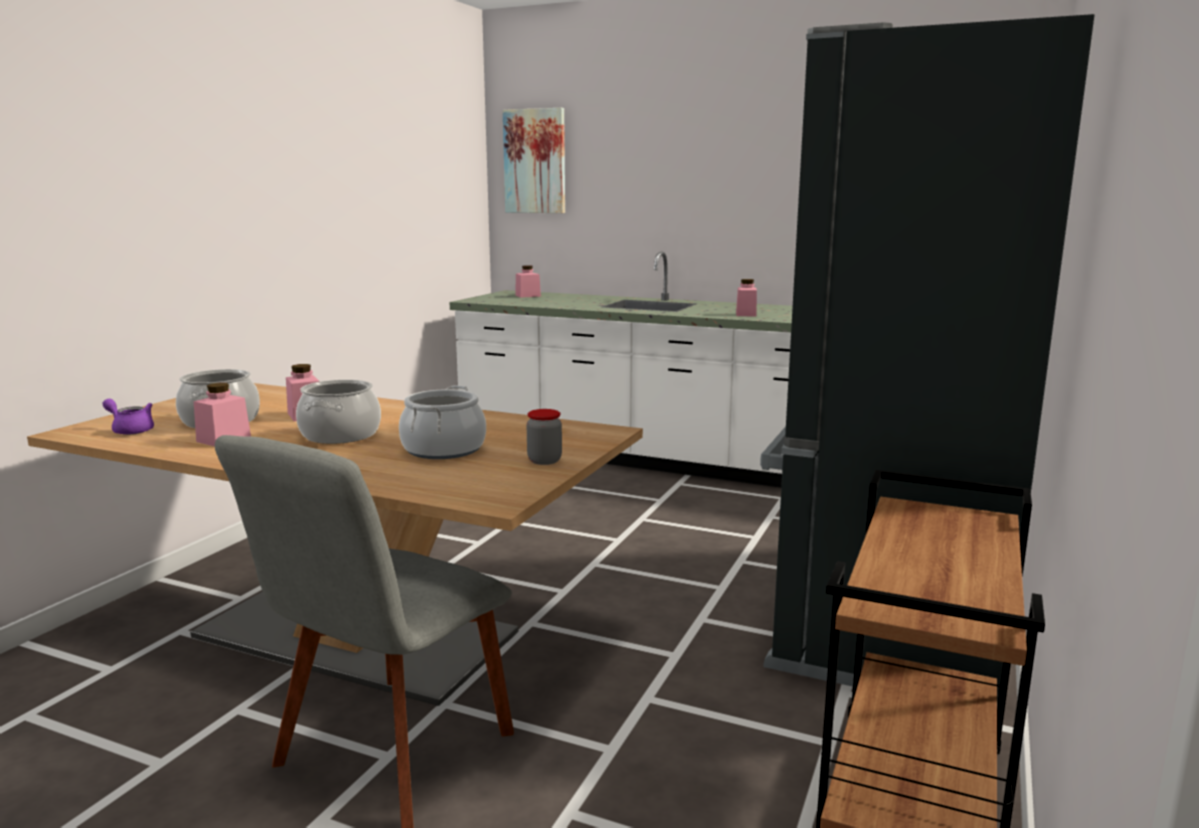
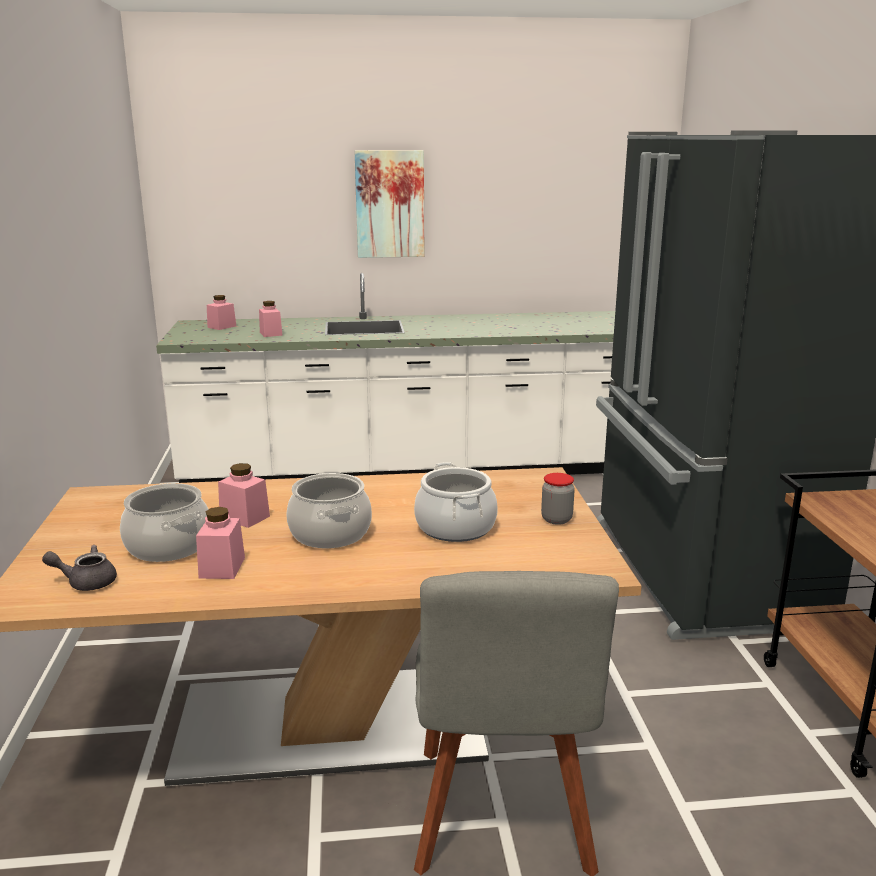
camera: 30 degrees left, 5 degrees up
purple teapot [102,399,154,435] -> grey teapot [42,545,117,591]
picture [503,108,565,213] -> picture moved to [355,150,424,258]
pink jar [736,279,757,317] -> pink jar moved to [259,301,283,337]

